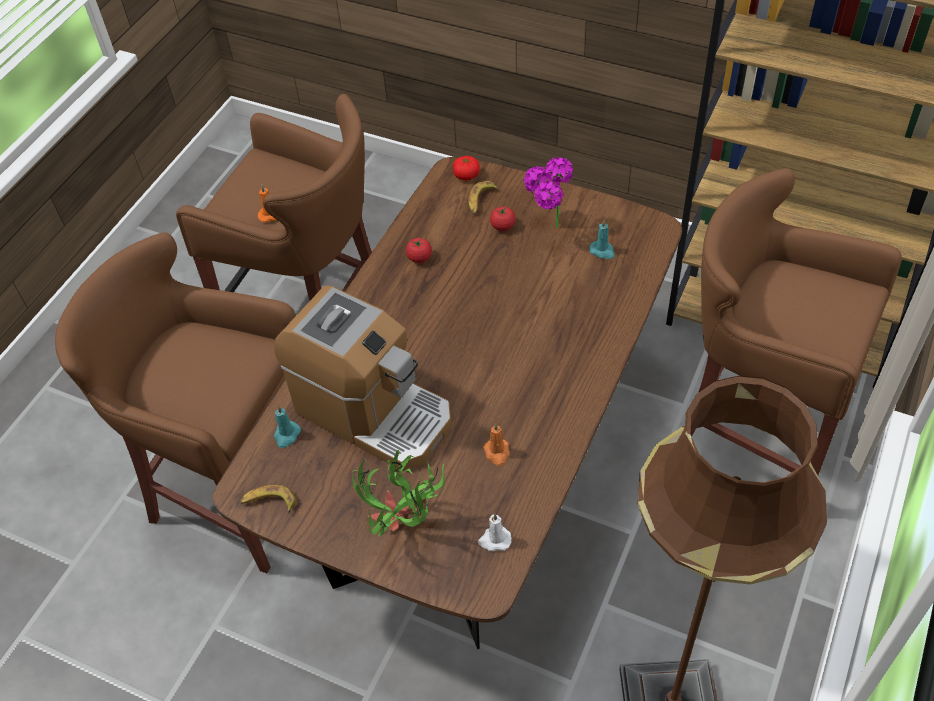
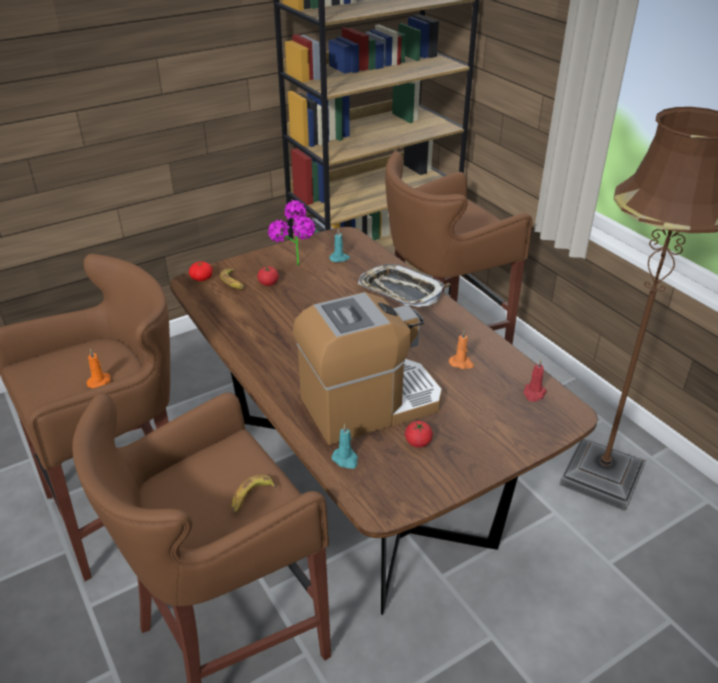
camera: 60 degrees left, 15 degrees down
banana [240,485,296,514] -> banana moved to [232,475,276,514]
potted plant [352,450,446,536] -> none
tomato [406,238,432,263] -> tomato moved to [405,421,433,448]
white candle [478,513,512,551] -> red candle [523,359,547,402]
none -> tray [358,264,445,307]

